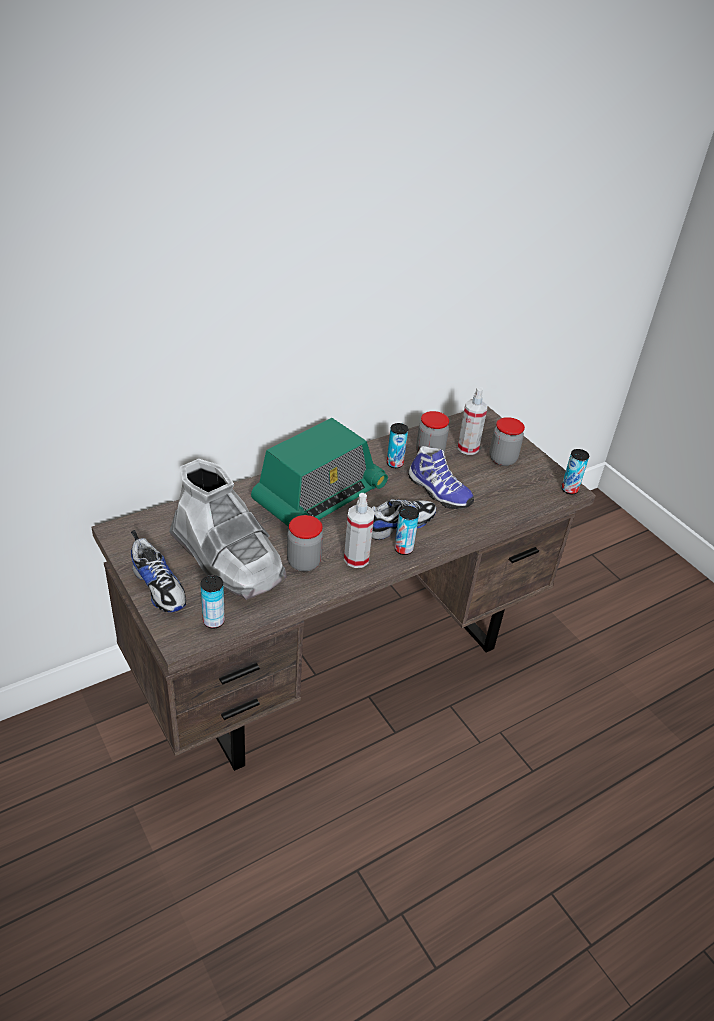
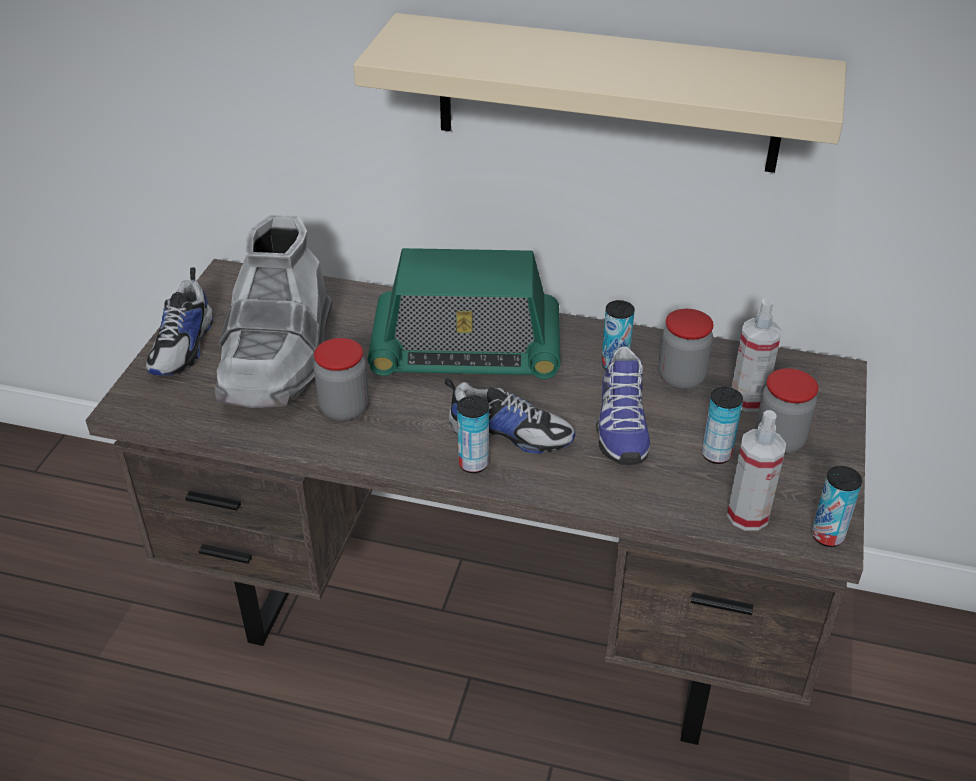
camera: 50 degrees right, 0 degrees up
can [200,575,225,629] -> can moved to [702,387,743,464]
spray bottle [344,493,375,568] -> spray bottle moved to [727,410,786,531]
none -> beige shelf [353,13,847,173]

